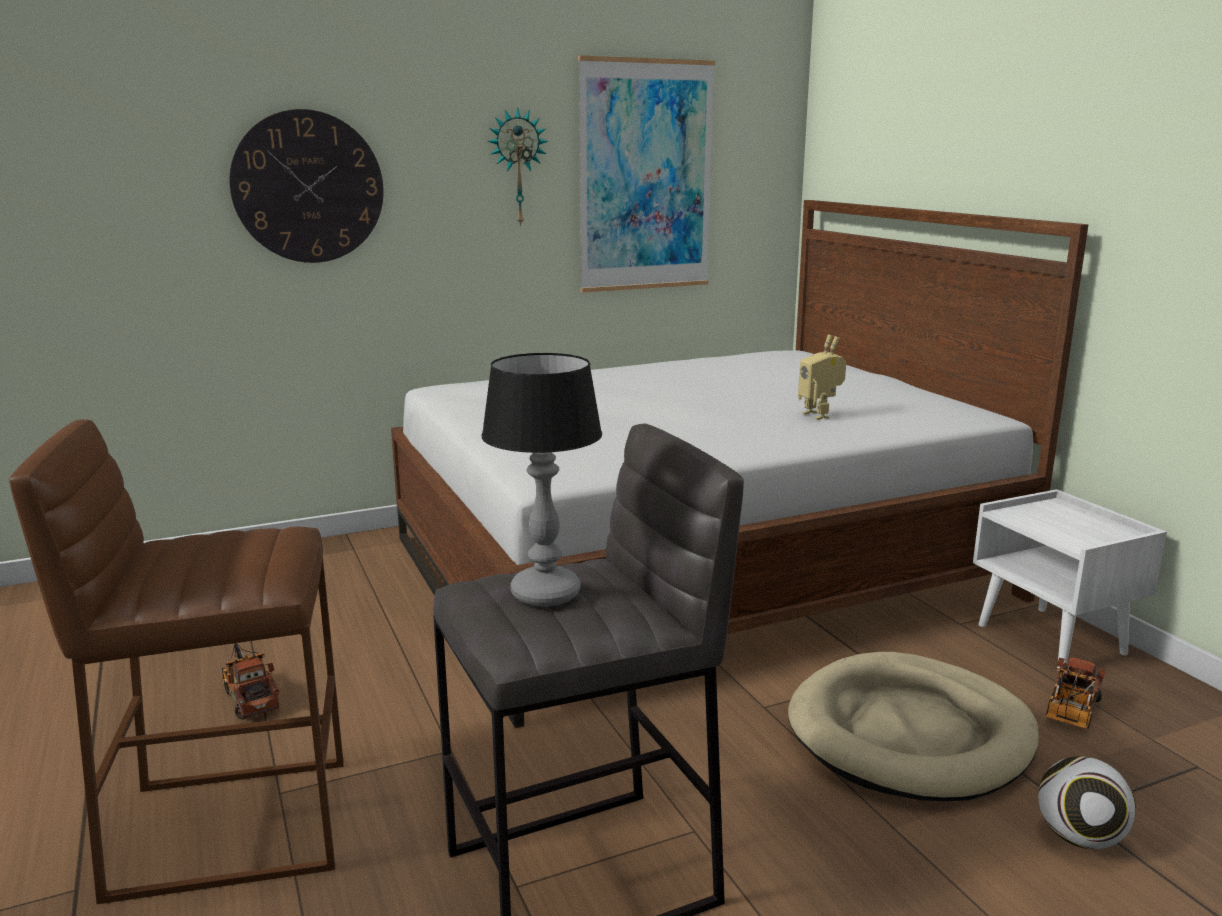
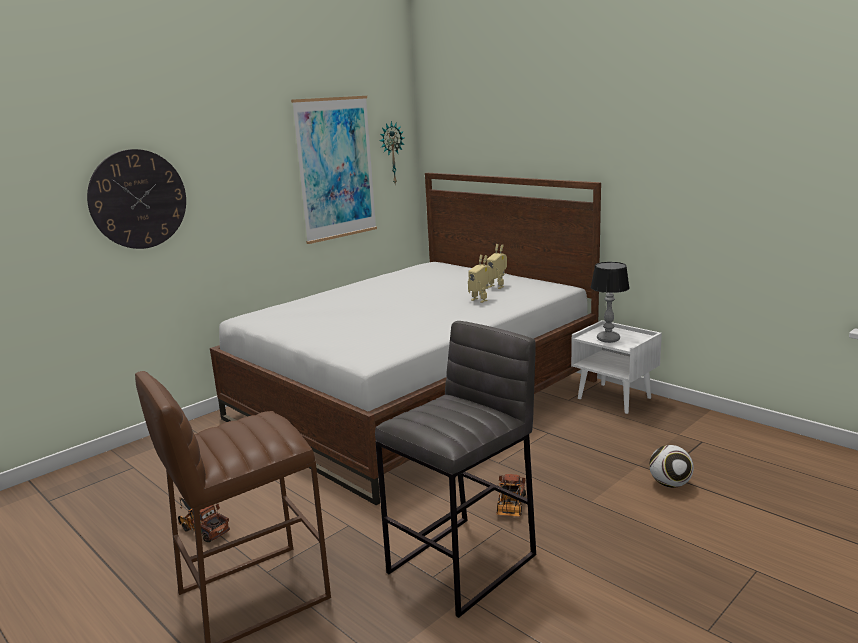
camera: 20 degrees left, 0 degrees up
table lamp [482,353,602,606] -> table lamp moved to [591,262,630,343]
wall clock [488,107,548,227] -> wall clock moved to [380,121,404,184]
beige dog bed [788,652,1039,802] -> none
toy truck [1045,658,1106,729] -> toy truck moved to [496,474,526,517]
none -> toy robot [487,244,507,289]

